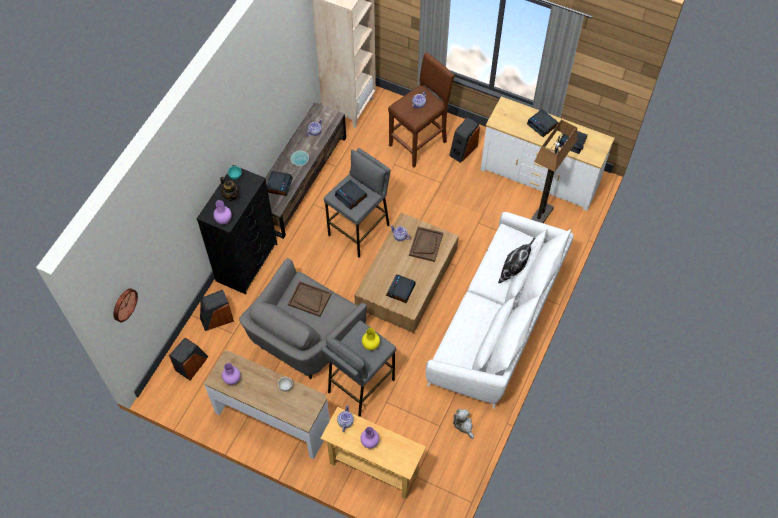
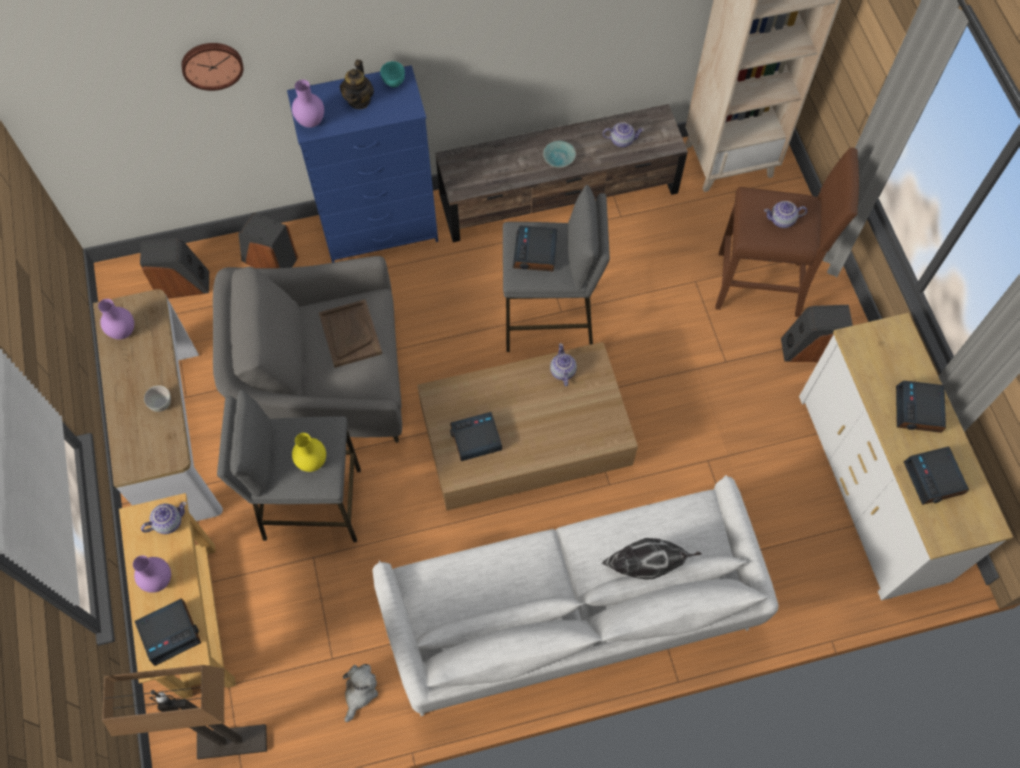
camera: 50 degrees right, 5 degrees up
wall clock [114,288,138,322] -> wall clock moved to [181,43,243,91]
black dresser [197,165,277,294] -> blue dresser [287,65,438,263]
alarm clock [267,171,293,196] -> alarm clock moved to [135,598,201,666]
brown tray [409,226,443,262] -> none
floor lamp [531,119,577,223] -> floor lamp moved to [102,665,267,759]

